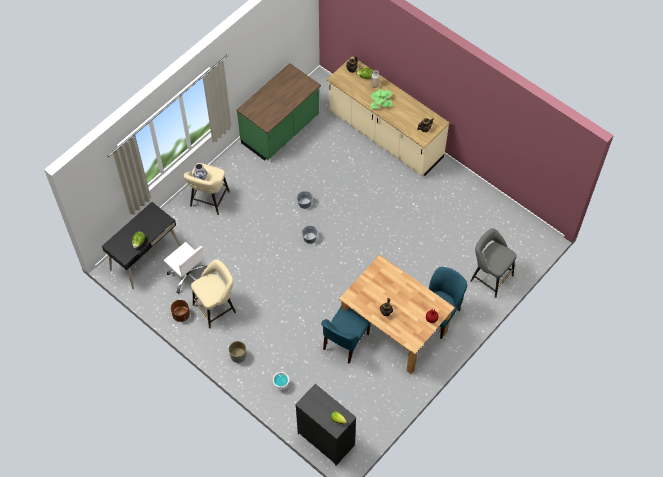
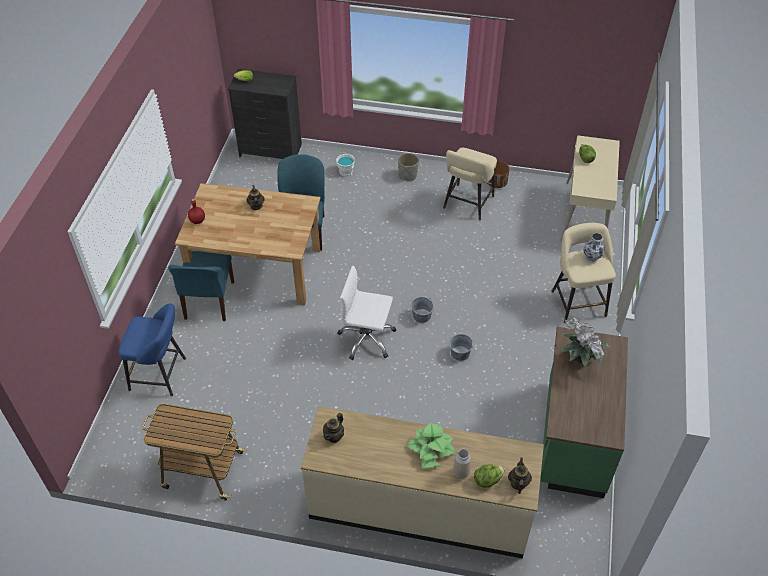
camera: 150 degrees right, 10 degrees down
black desk [102,202,181,290] -> beige desk [561,135,620,241]
white office chair [164,242,207,294] -> white office chair moved to [337,266,396,360]
grey stool [471,228,517,298] -> blue stool [119,303,186,396]
none -> cart [142,404,247,500]
none -> potted plant [560,318,611,367]

